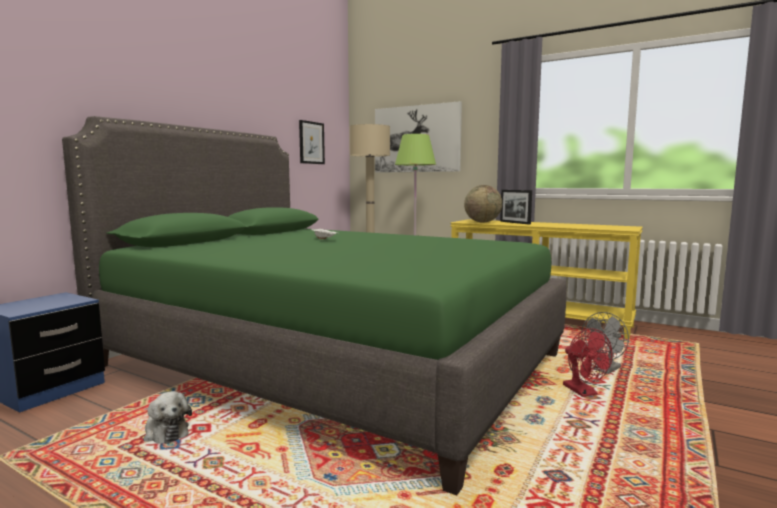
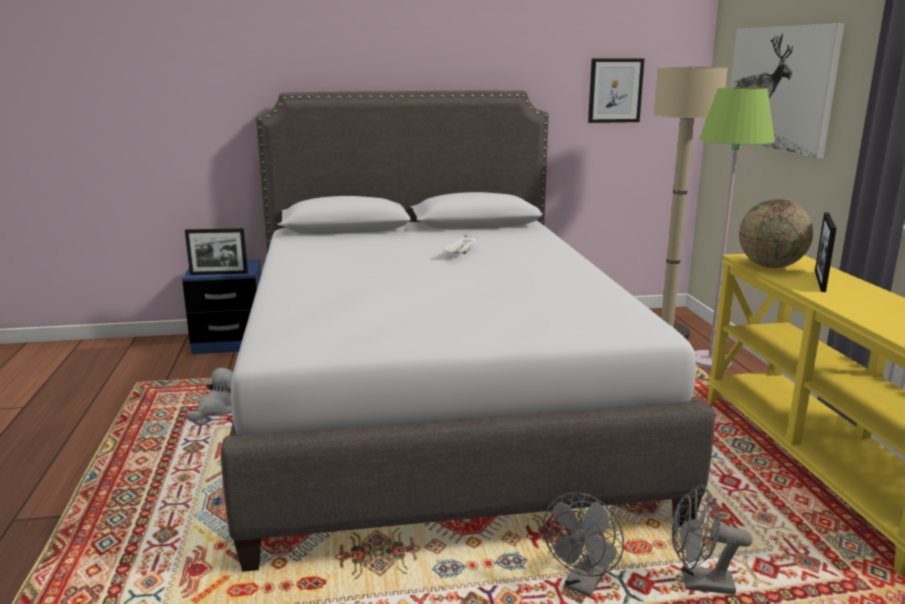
camera: 50 degrees right, 10 degrees up
green bed [62,116,567,495] -> grey bed [221,91,715,572]
plush toy [143,391,192,444] -> plush toy turned 150 degrees counterclockwise [186,368,233,421]
red fan [563,328,612,397] -> grey fan [543,492,624,597]
none -> picture frame [185,228,248,275]

